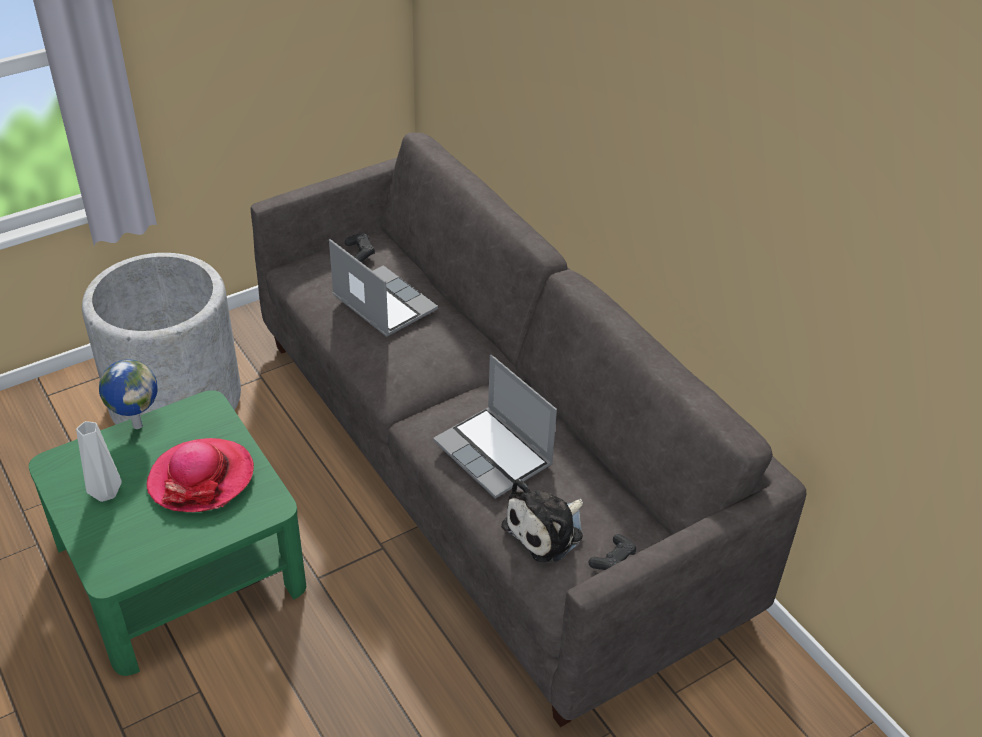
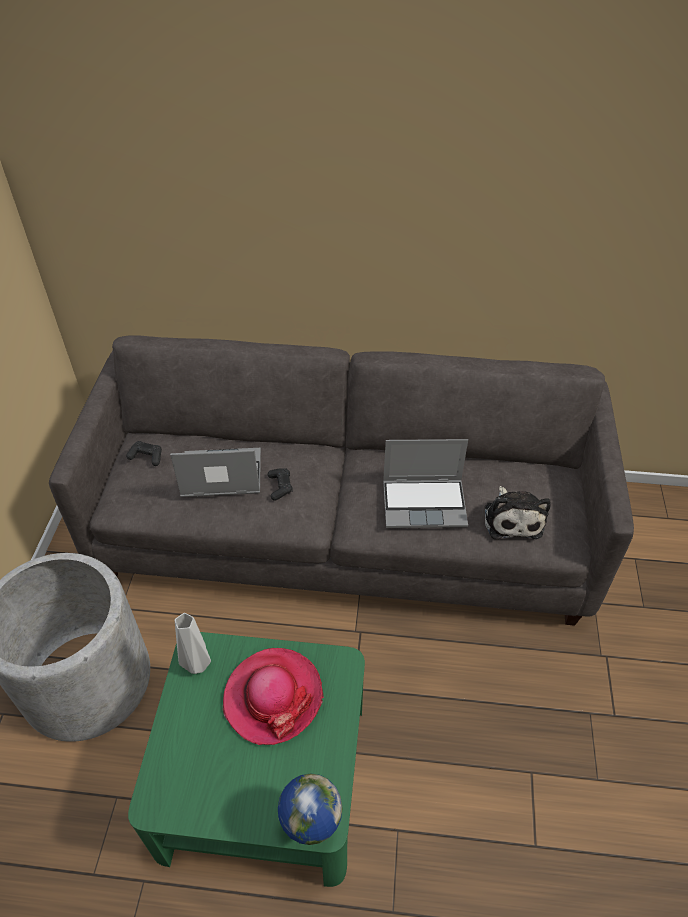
camera: 50 degrees left, 5 degrees up
grey vase [76,421,122,502] -> grey vase moved to [175,613,211,674]
globe [99,359,158,429] -> globe moved to [278,773,343,845]
black game controller [588,534,636,570] -> black game controller moved to [268,468,293,501]

